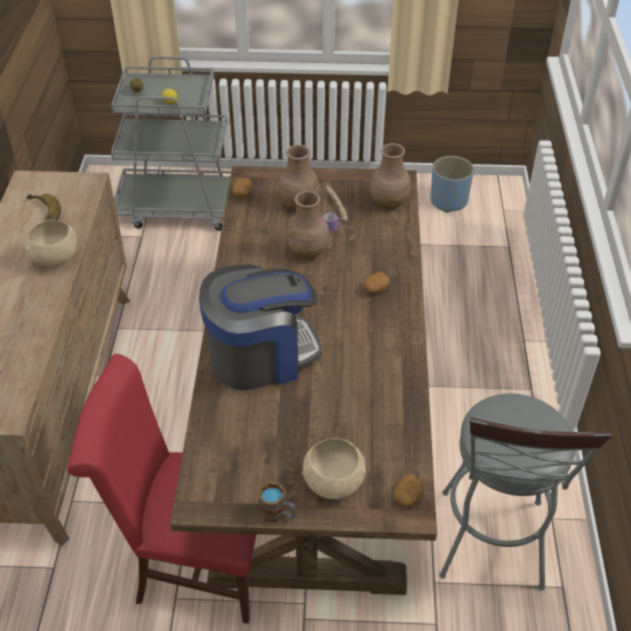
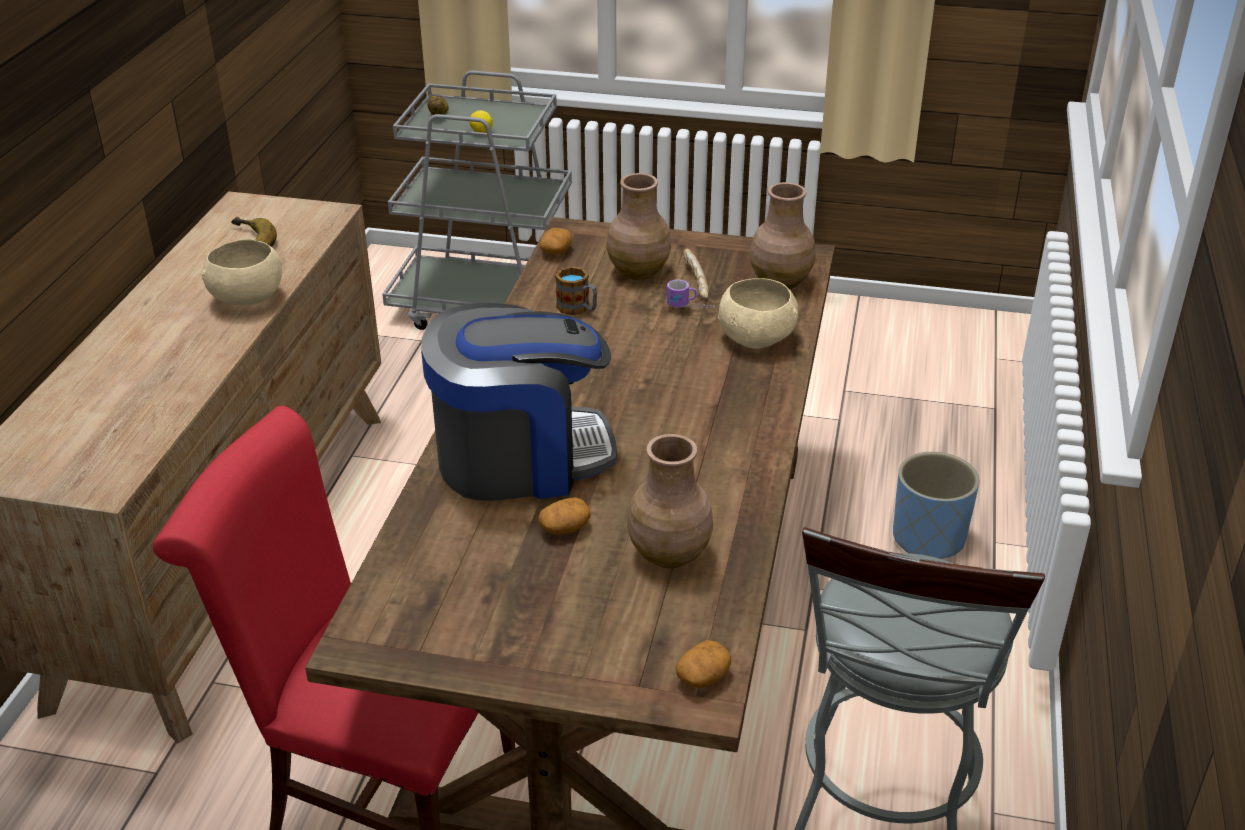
camera: 10 degrees right, 10 degrees down
mug [258,482,296,522] -> mug moved to [555,266,597,315]
brown vase [286,191,330,259] -> brown vase moved to [627,434,713,568]
beige bowl [302,438,366,499] -> beige bowl moved to [718,278,798,349]
potato [363,272,390,294] -> potato moved to [538,497,591,534]
blue planter [431,156,474,213] -> blue planter moved to [893,452,979,559]

